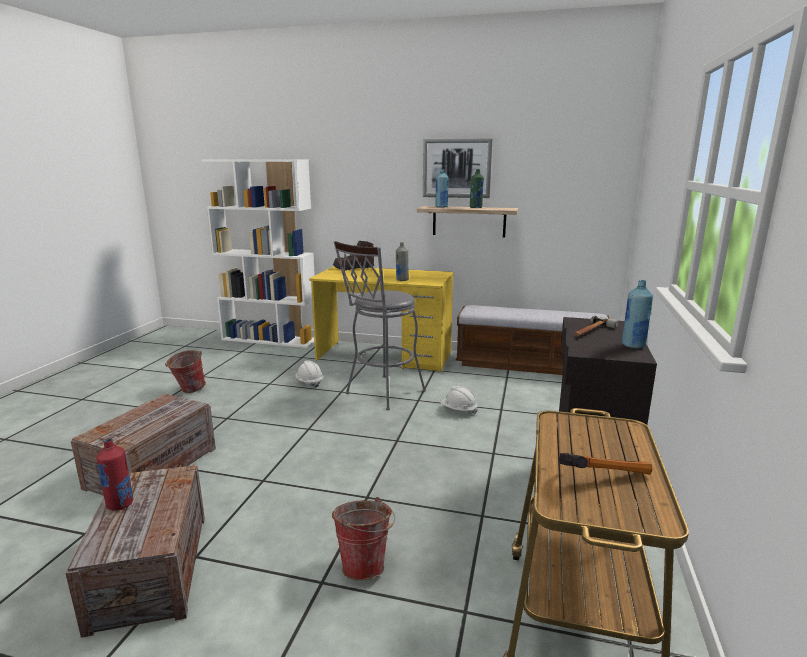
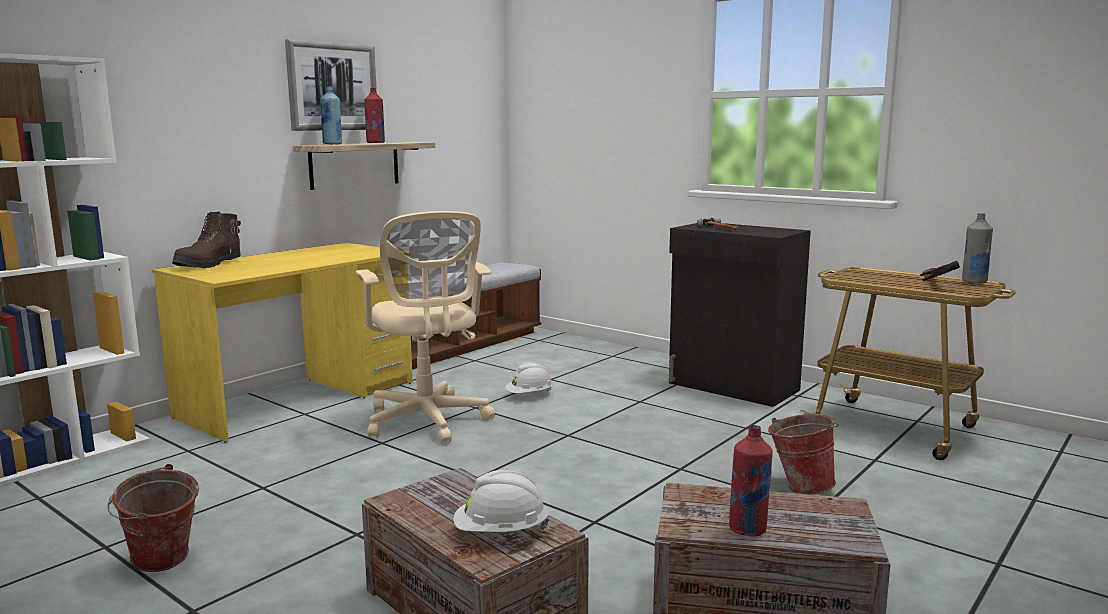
camera: 65 degrees left, 5 degrees down
white hard hat [295,360,323,388] -> white hard hat moved to [453,470,549,532]
grey stool [334,241,426,410] -> beige office chair [356,211,495,444]
grey bottle [396,242,409,281] -> grey bottle moved to [962,213,993,284]
green bottle [470,169,484,208] -> red bottle [364,88,385,143]
blue bottle [622,280,653,348] -> none

